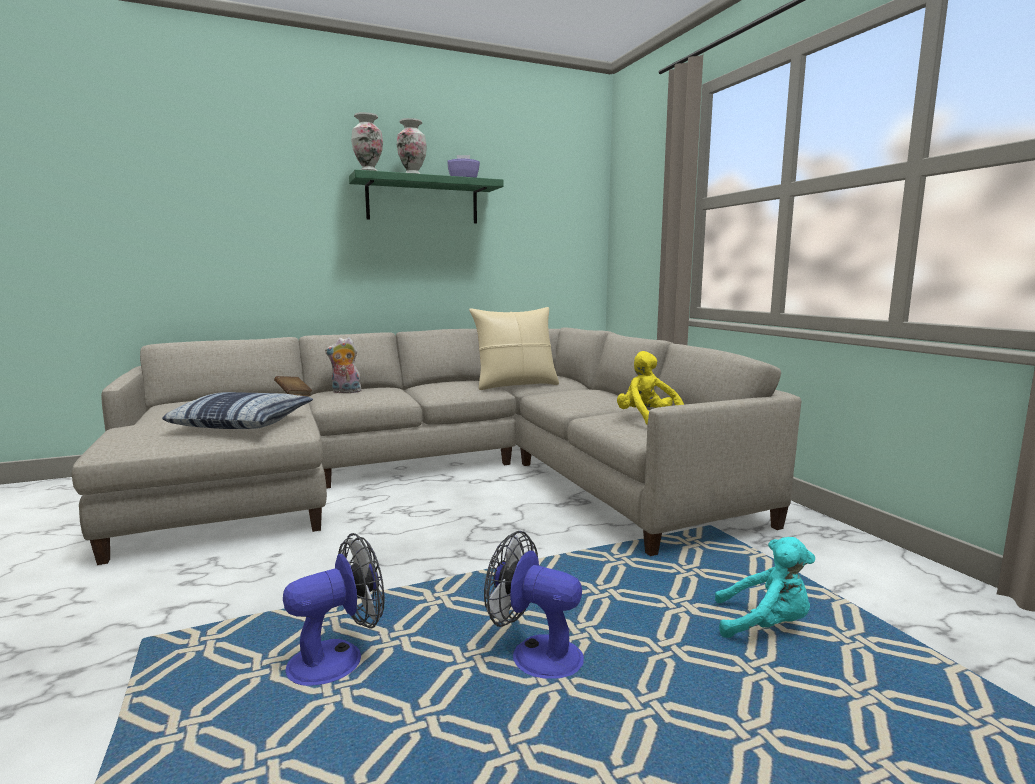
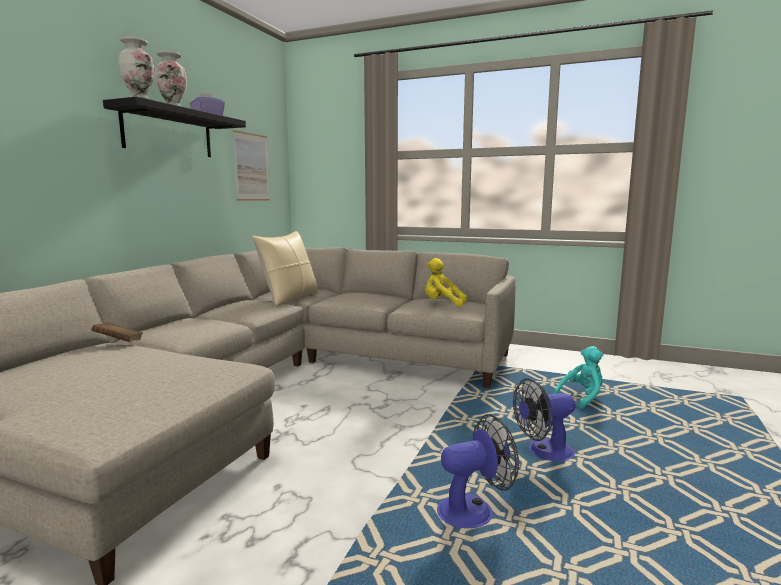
camera: 45 degrees left, 0 degrees up
pillow [162,392,313,429] -> none
fan [283,533,385,686] -> fan turned 60 degrees clockwise [437,414,519,528]
plush toy [325,337,362,393] -> none
green shelf [349,169,504,223] -> black shelf [103,97,246,157]
none -> picture [233,130,270,201]

